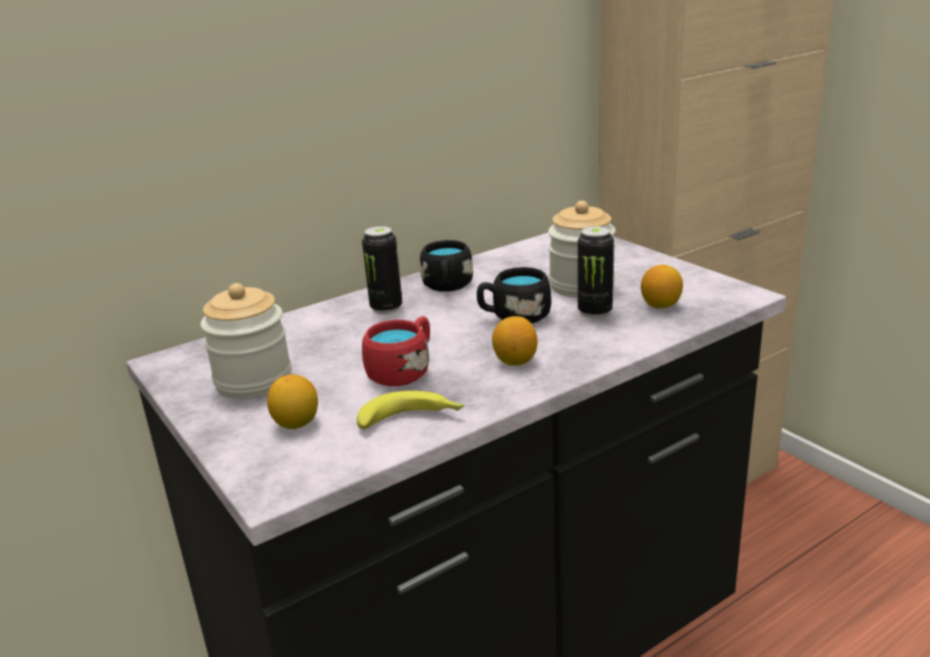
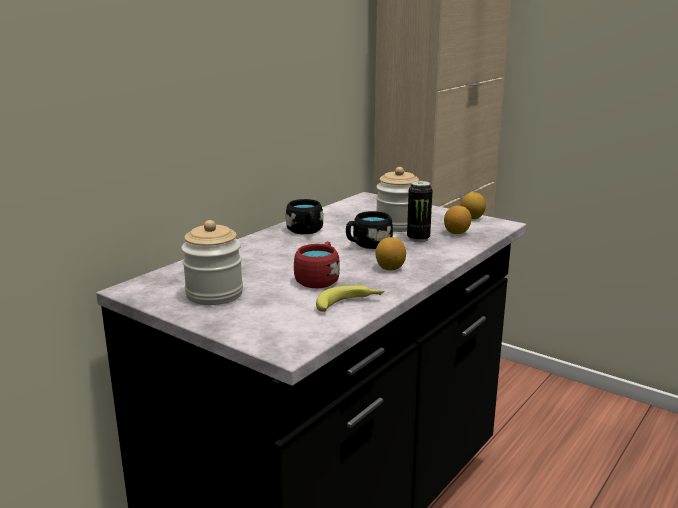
camera: 20 degrees left, 5 degrees down
lemon [267,374,318,429] -> lemon moved to [460,192,486,219]
can [362,226,402,314] -> none

